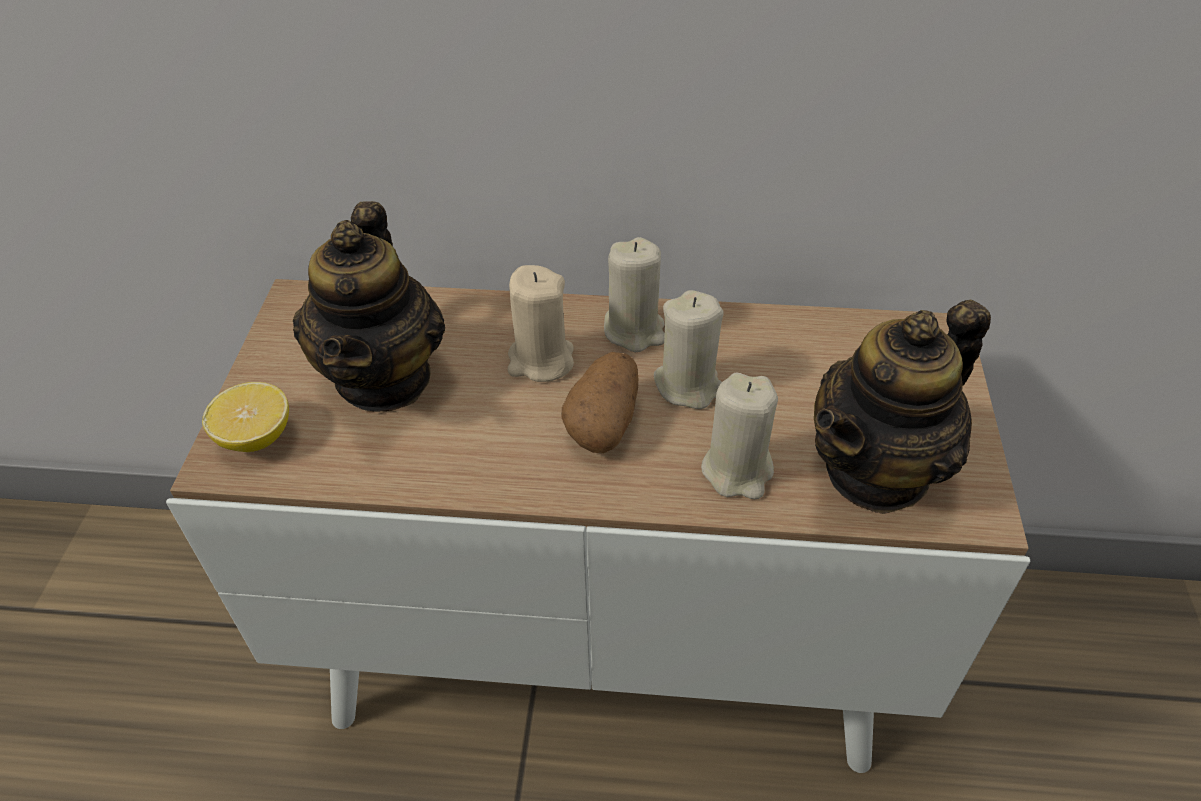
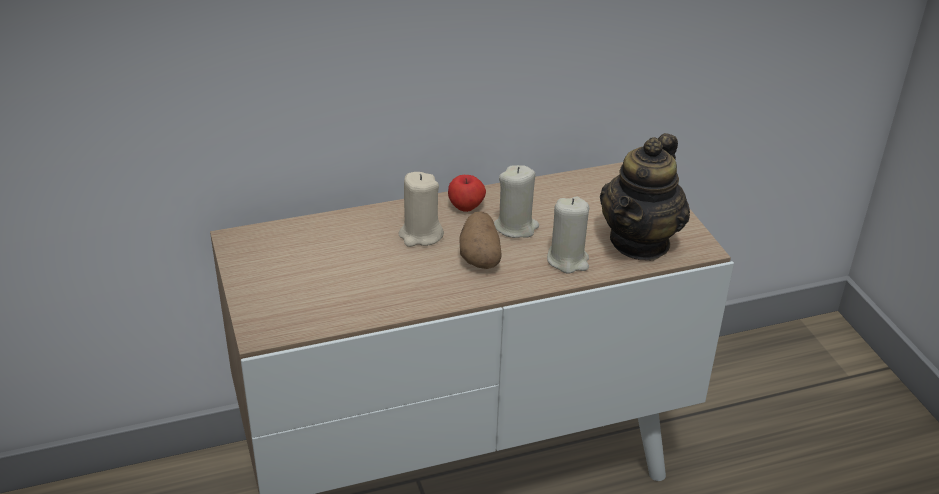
camera: 25 degrees left, 10 degrees down
lemon [202,382,289,452] -> none
teapot [293,201,445,412] -> none
beige candle [604,237,665,352] -> apple [448,175,486,212]

